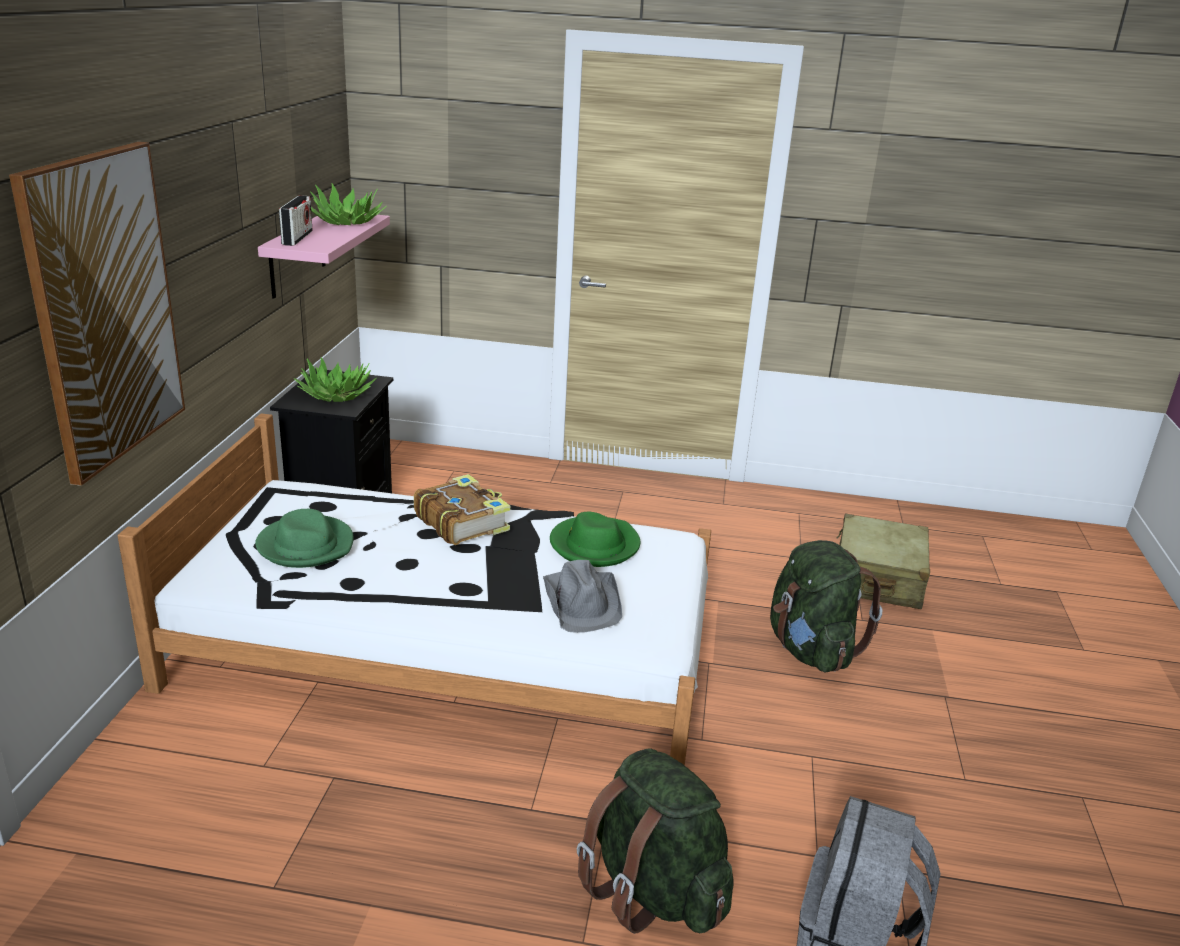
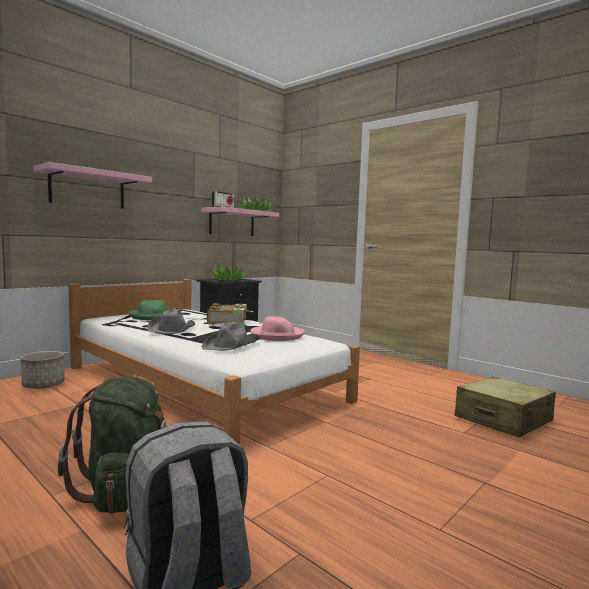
camera: 35 degrees right, 20 degrees down
picture [9,142,185,486] -> pink shelf [33,162,152,209]
green hat [550,512,640,567] -> pink hat [250,316,305,341]
green backpack [770,540,882,673] -> none
none -> planter [21,351,65,389]
none -> grey hat [147,308,195,334]

